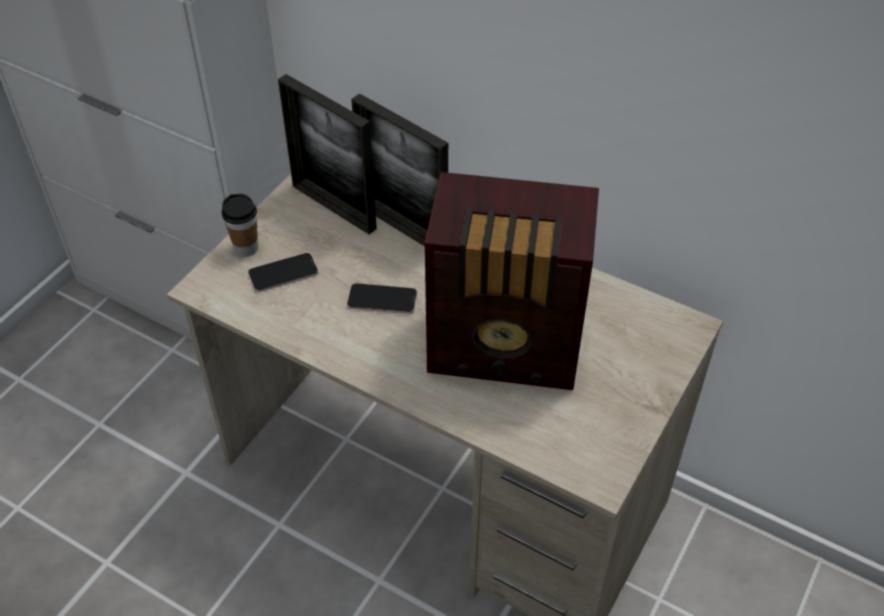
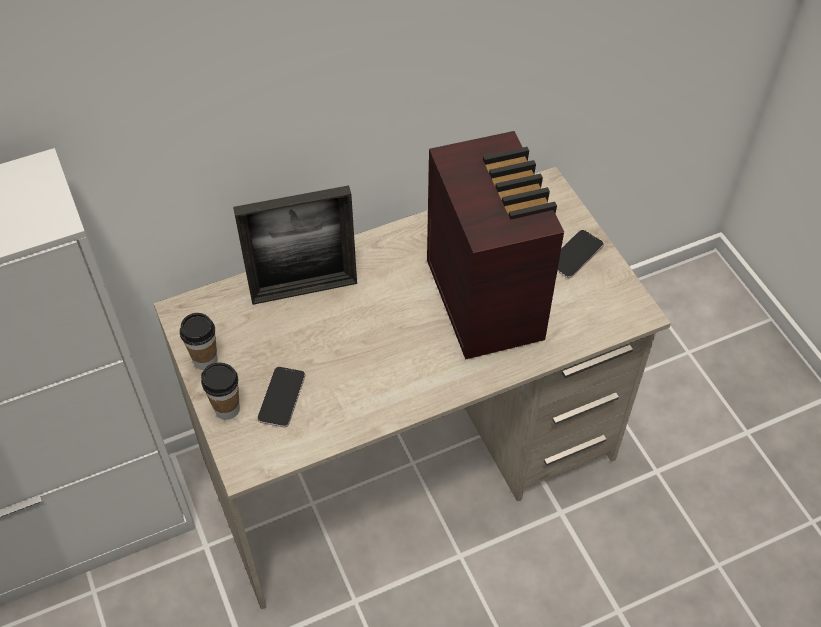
camera: 55 degrees left, 5 degrees up
picture frame [278,74,377,234] -> none
phone [347,283,417,314] -> phone moved to [557,230,604,278]
radio [425,172,599,390] -> radio turned 60 degrees counterclockwise [427,131,564,360]
none -> cup [180,313,218,370]

